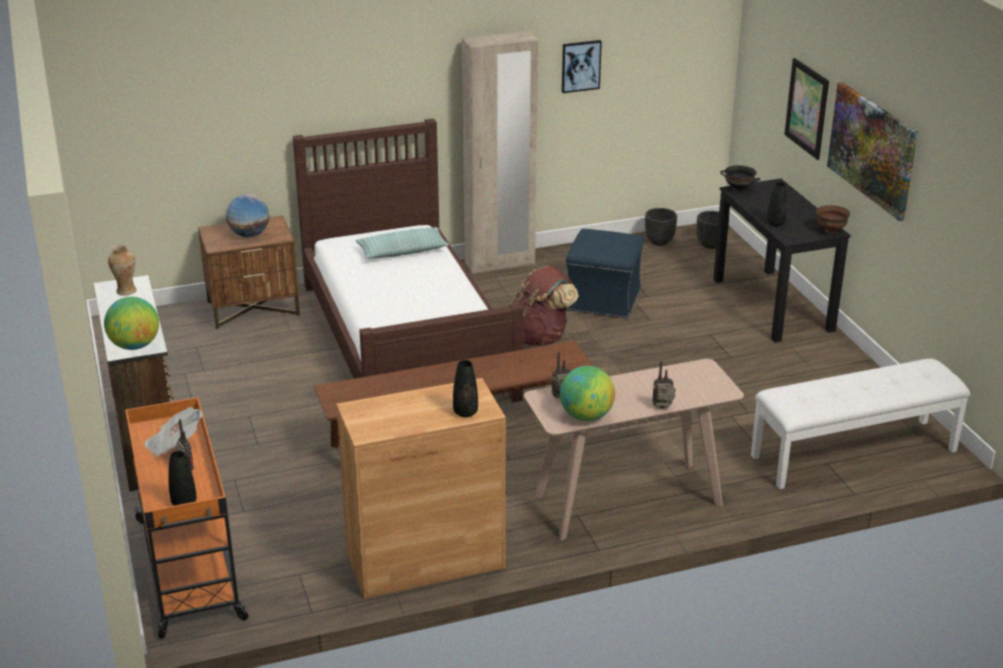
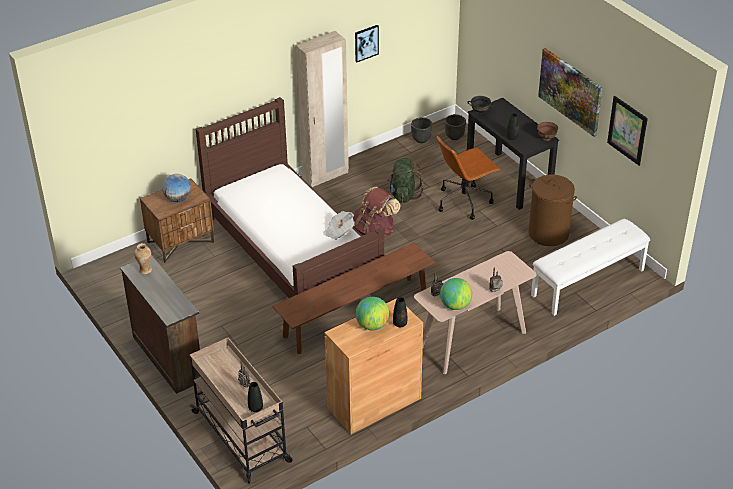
camera: 15 degrees left, 10 degrees up
globe [104,297,159,350] -> globe moved to [356,297,389,330]
orange cart [125,397,248,638] -> beige cart [190,337,293,484]
newspaper [144,407,203,457] -> newspaper moved to [324,211,355,240]
pillow [355,227,449,259] -> none
blue ottoman [566,229,644,319] -> green backpack [386,158,423,203]
picture [784,58,829,160] -> picture moved to [607,96,648,166]
none -> brown office chair [436,136,501,220]
none -> brown laundry basket [528,175,577,246]

